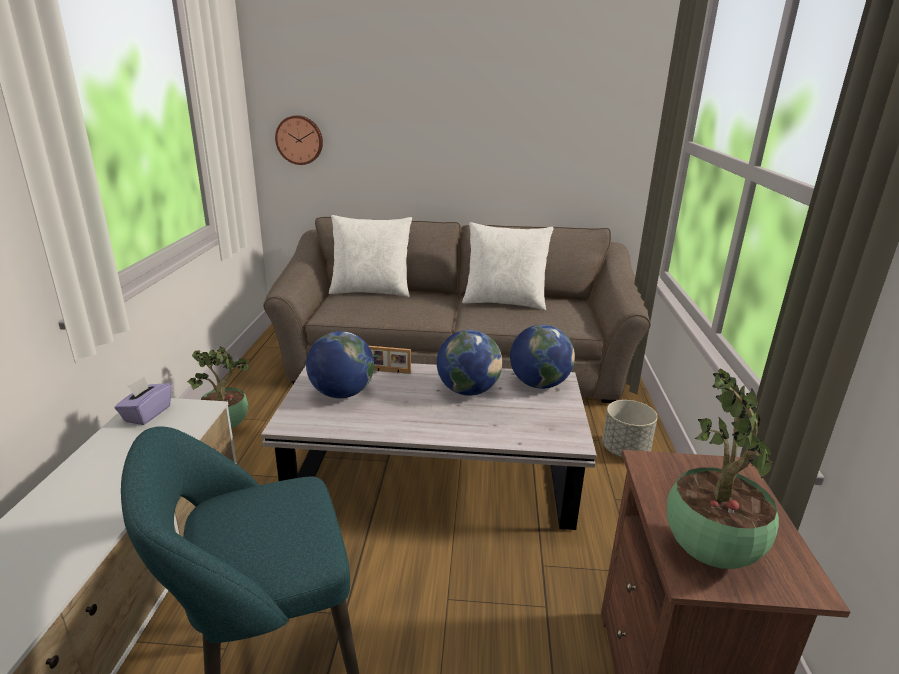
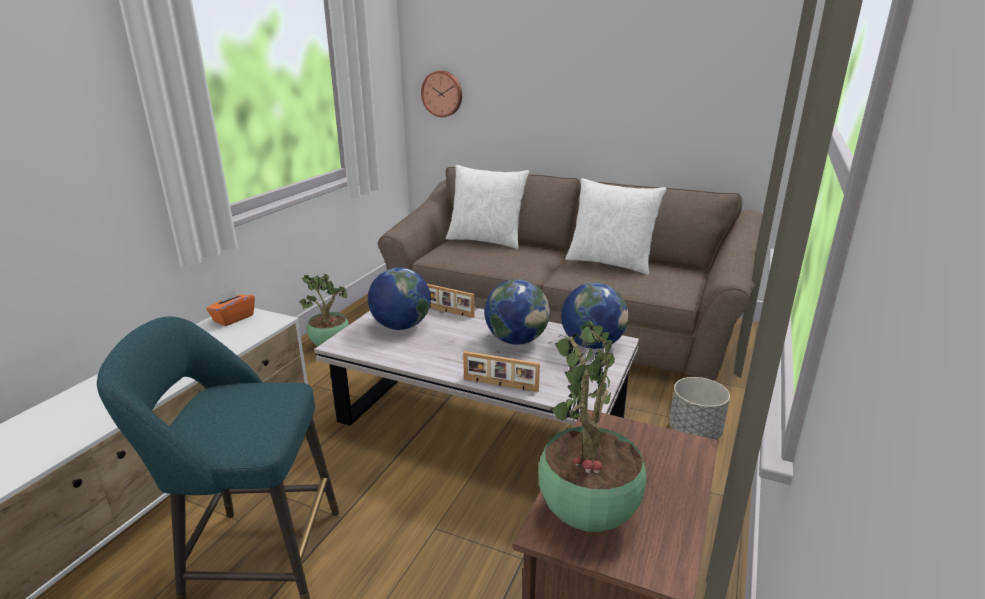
camera: 20 degrees right, 0 degrees up
purple tissue box [115,377,171,425] -> orange tissue box [206,287,255,326]
none -> picture frame [463,351,540,392]

